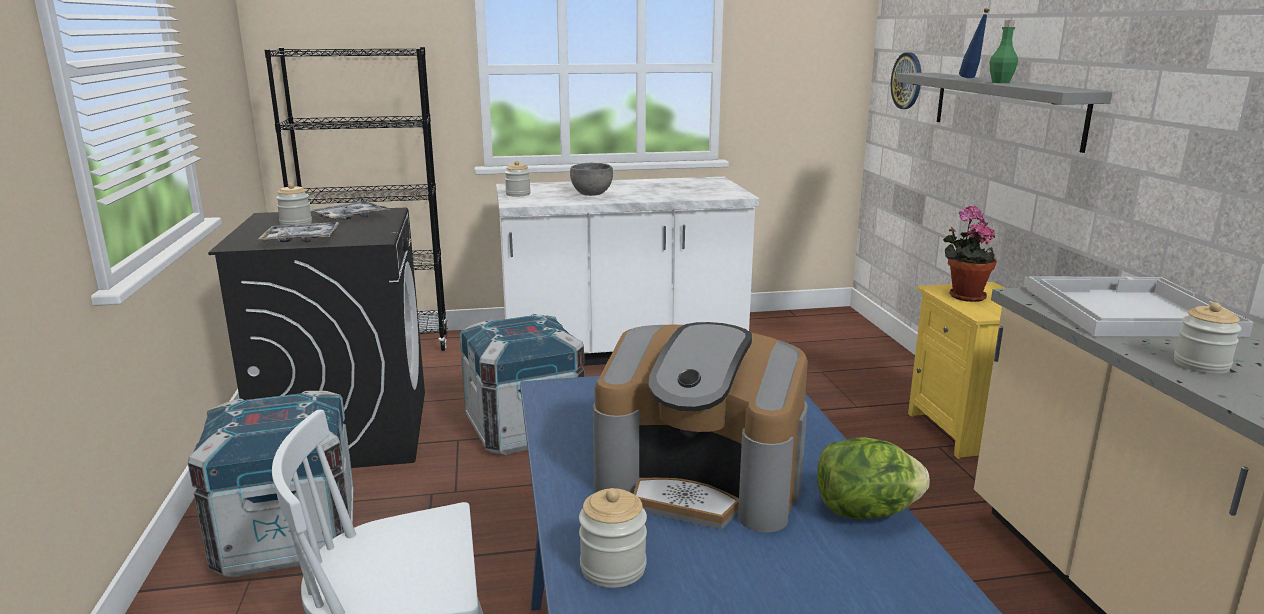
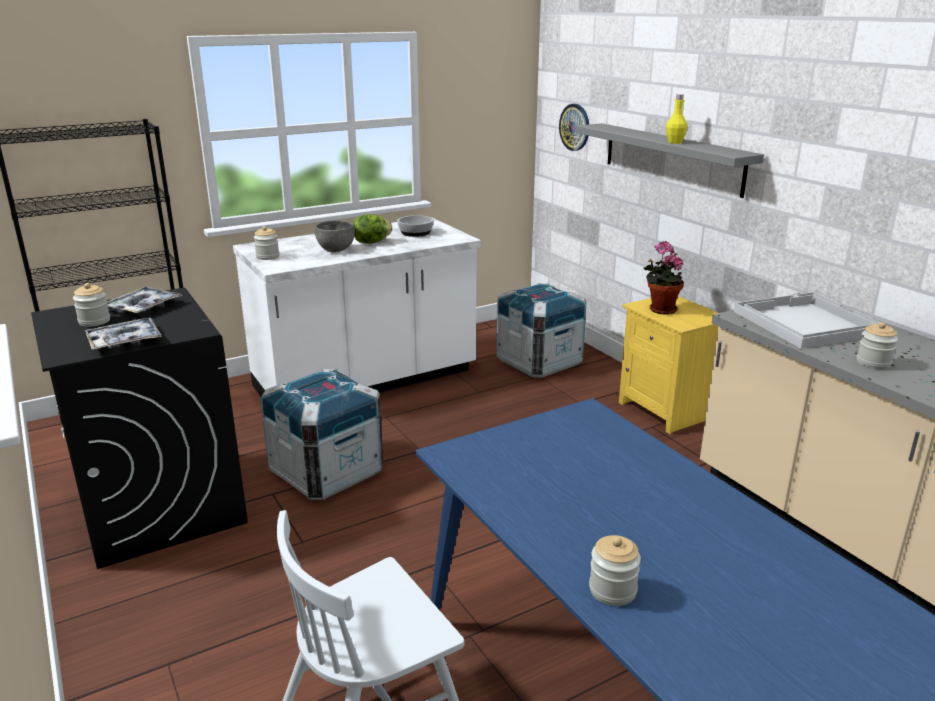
camera: 20 degrees left, 5 degrees up
crate [188,391,354,577] -> crate moved to [496,283,586,378]
coffee machine [593,322,808,533] -> none
lettuce [817,437,930,519] -> lettuce moved to [353,214,392,244]
blue bottle [959,9,989,78] -> none
green bottle [990,20,1018,83] -> yellow bottle [666,94,687,144]
none -> bowl [397,215,434,237]

